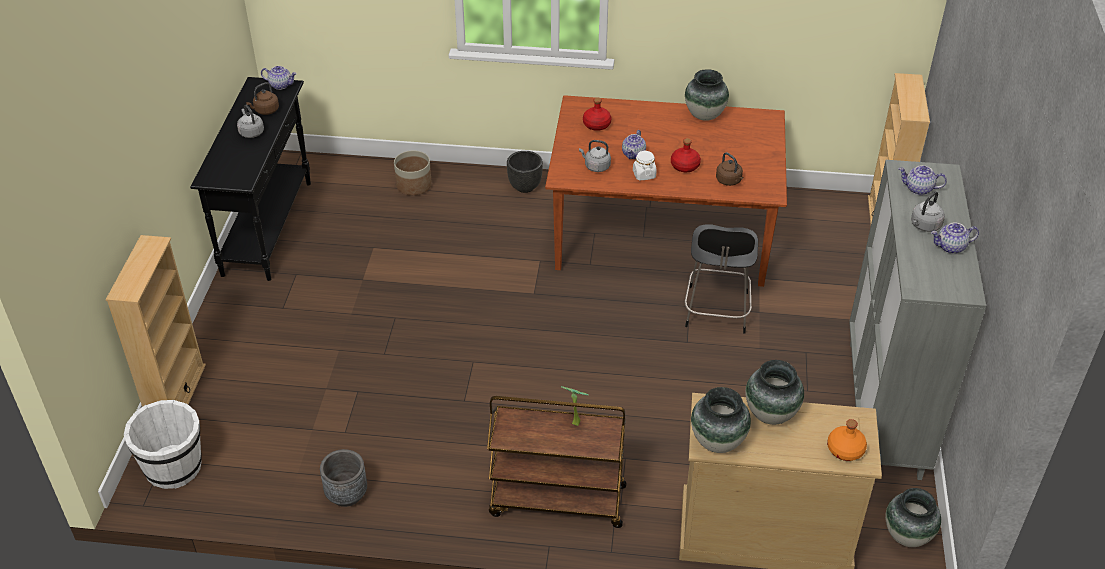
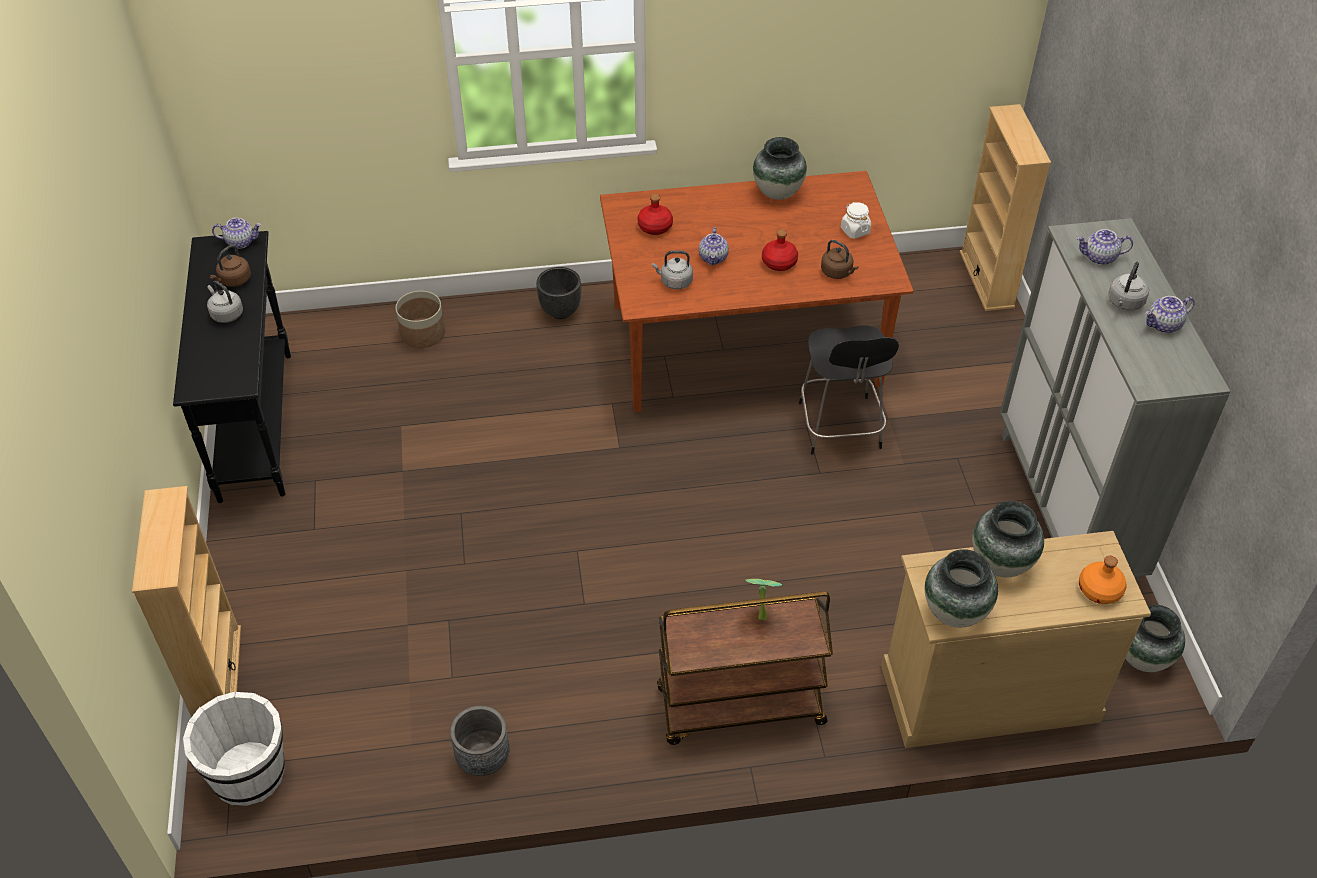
camera: 15 degrees left, 5 degrees up
white jar [633,150,656,180] -> white jar moved to [841,202,871,239]

